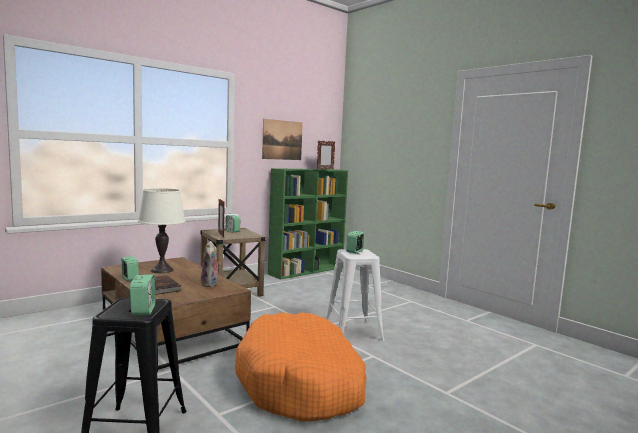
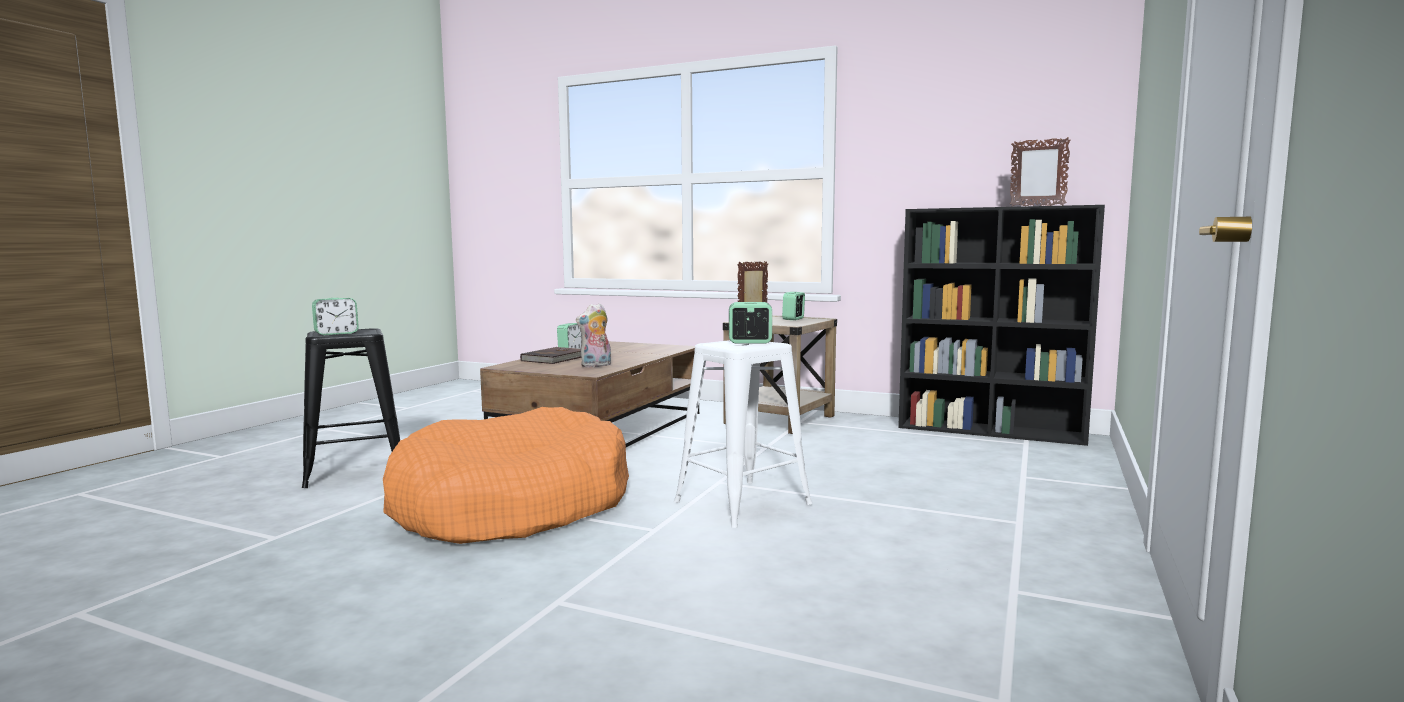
camera: 65 degrees right, 0 degrees up
white table lamp [138,188,185,273] -> none
picture [262,119,303,160] -> none
green bookcase [268,168,348,280] -> black bookcase [898,205,1105,446]

